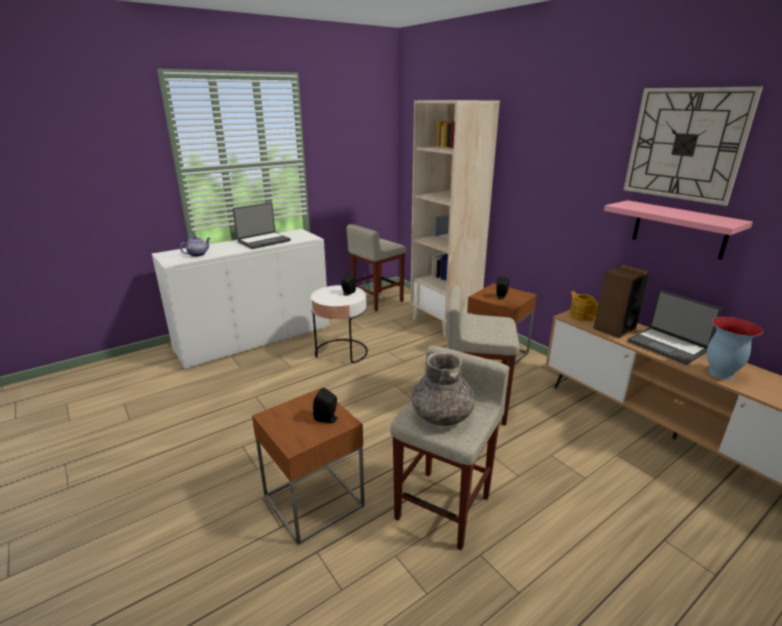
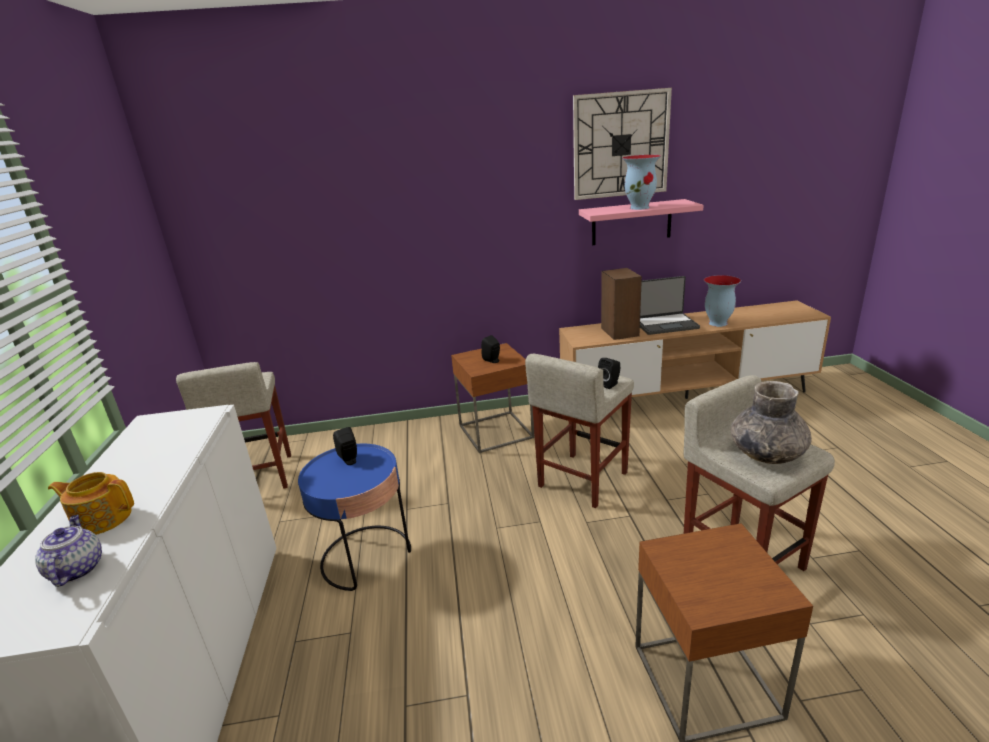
camera: 60 degrees left, 0 degrees up
laptop [233,202,291,249] -> none
white side table [311,285,368,363] -> blue side table [298,444,411,591]
black speaker [313,388,339,423] -> black speaker moved to [598,358,620,389]
beige bookcase [410,100,500,337] -> none
teapot [569,291,599,321] -> teapot moved to [48,472,134,535]
none -> vase [622,155,661,210]

